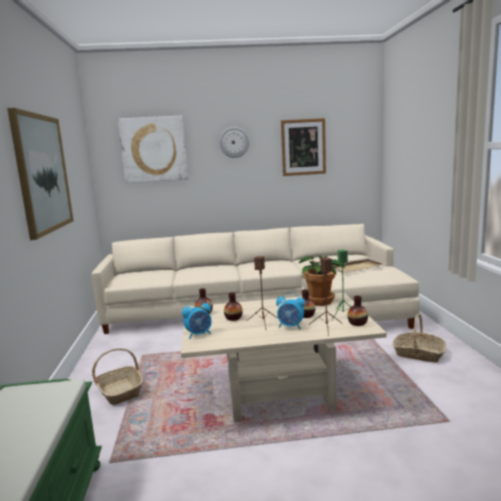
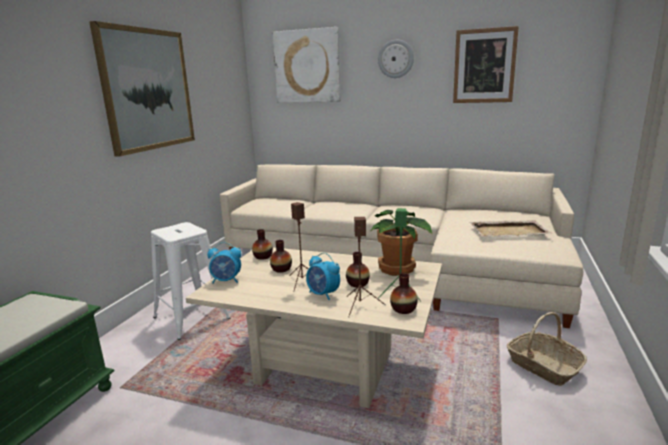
camera: 25 degrees right, 5 degrees up
basket [92,348,143,405] -> white stool [151,222,230,340]

